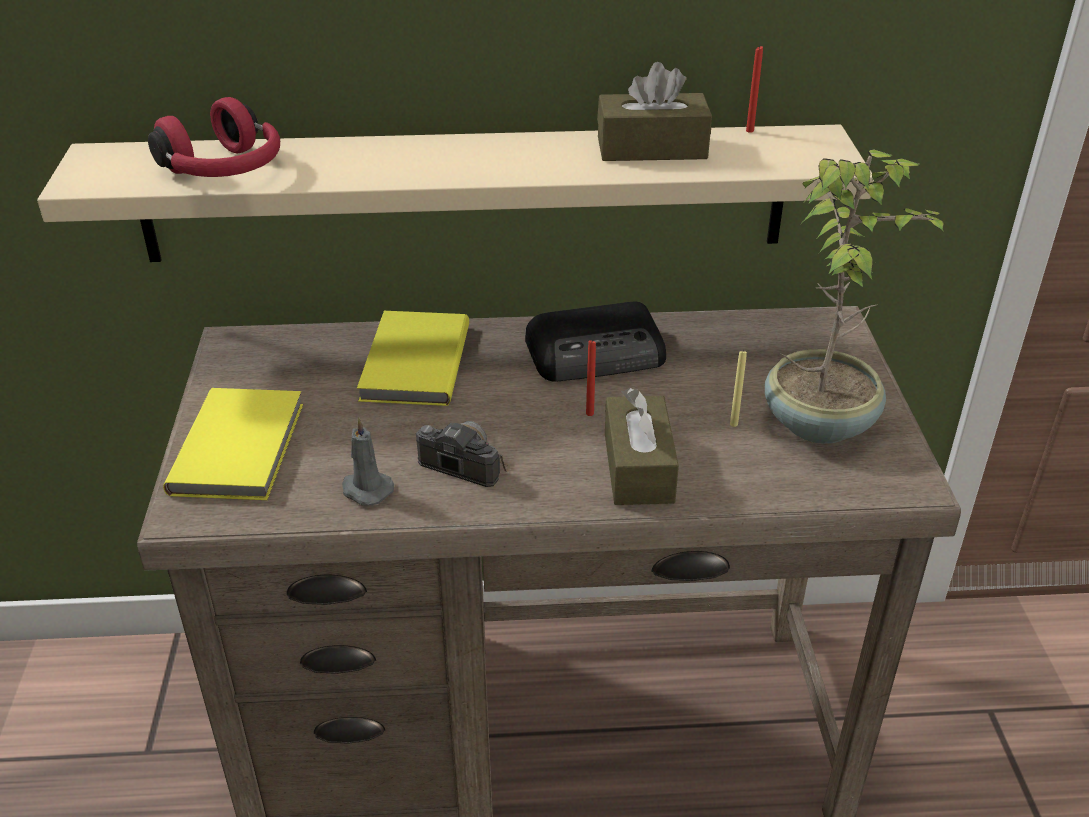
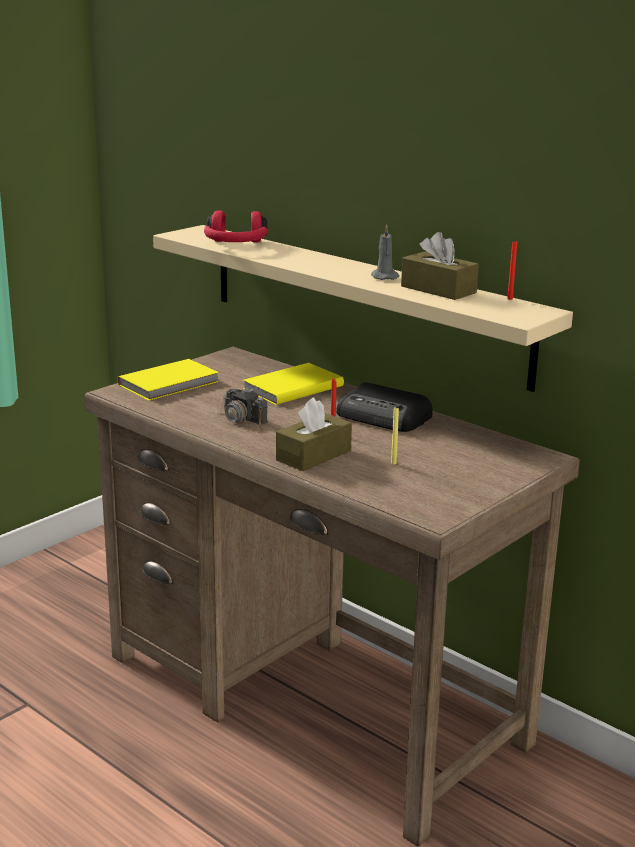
camera: 45 degrees right, 15 degrees down
grey candle [342,418,394,505] -> grey candle moved to [371,224,400,280]
camera [416,421,510,487] -> camera turned 150 degrees clockwise [217,388,268,433]
potted plant [765,149,949,444] -> none

